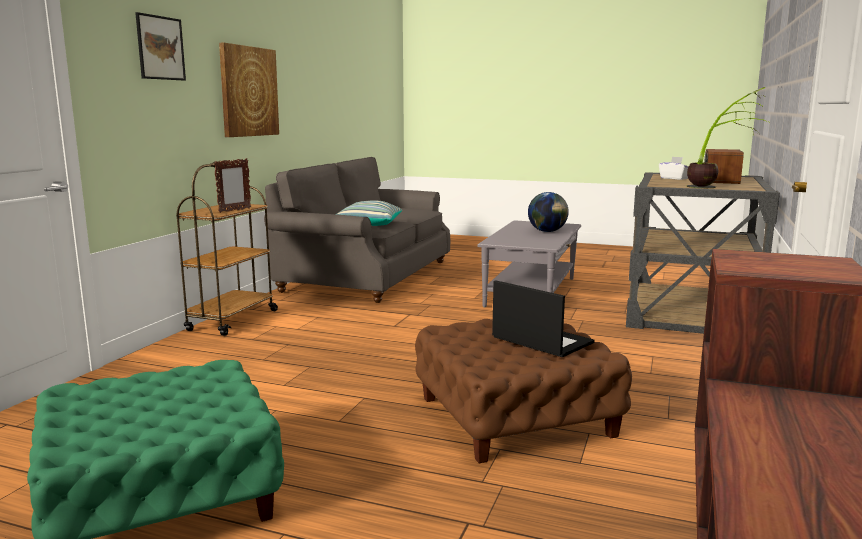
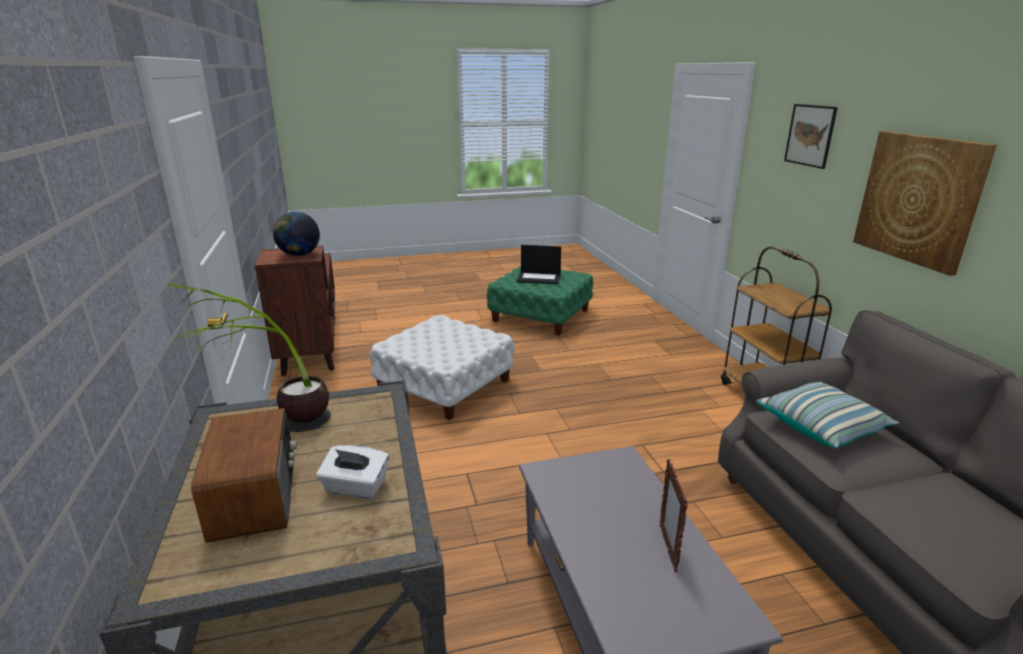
camera: 145 degrees right, 10 degrees up
picture frame [214,158,251,213] -> picture frame moved to [660,459,688,573]
brown ottoman [415,319,632,463] -> white ottoman [370,315,515,420]
laptop [492,281,595,357] -> laptop moved to [516,245,561,284]
globe [528,192,569,232] -> globe moved to [273,212,320,256]

